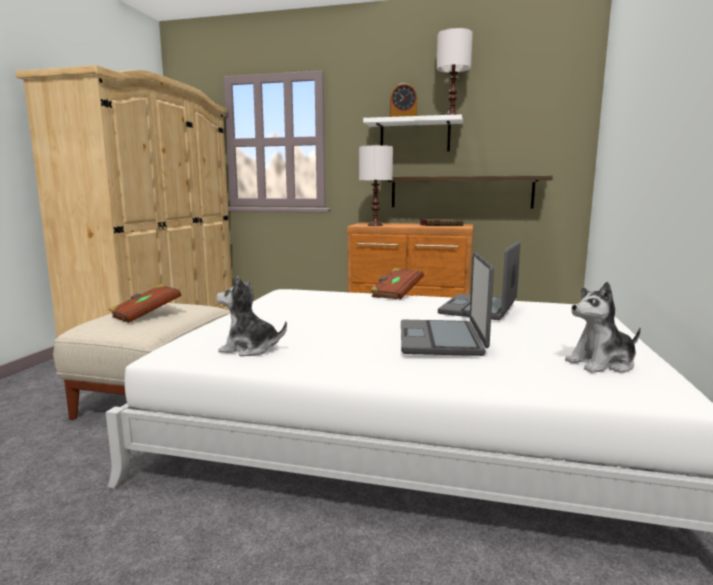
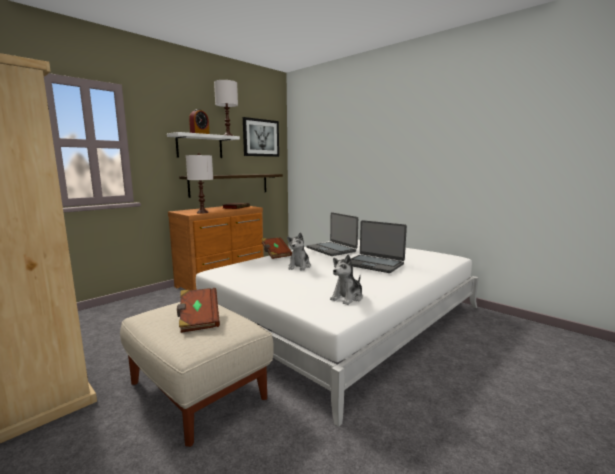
camera: 60 degrees left, 0 degrees up
plush toy [565,282,641,373] -> plush toy moved to [287,232,311,271]
none -> picture [243,117,279,157]

